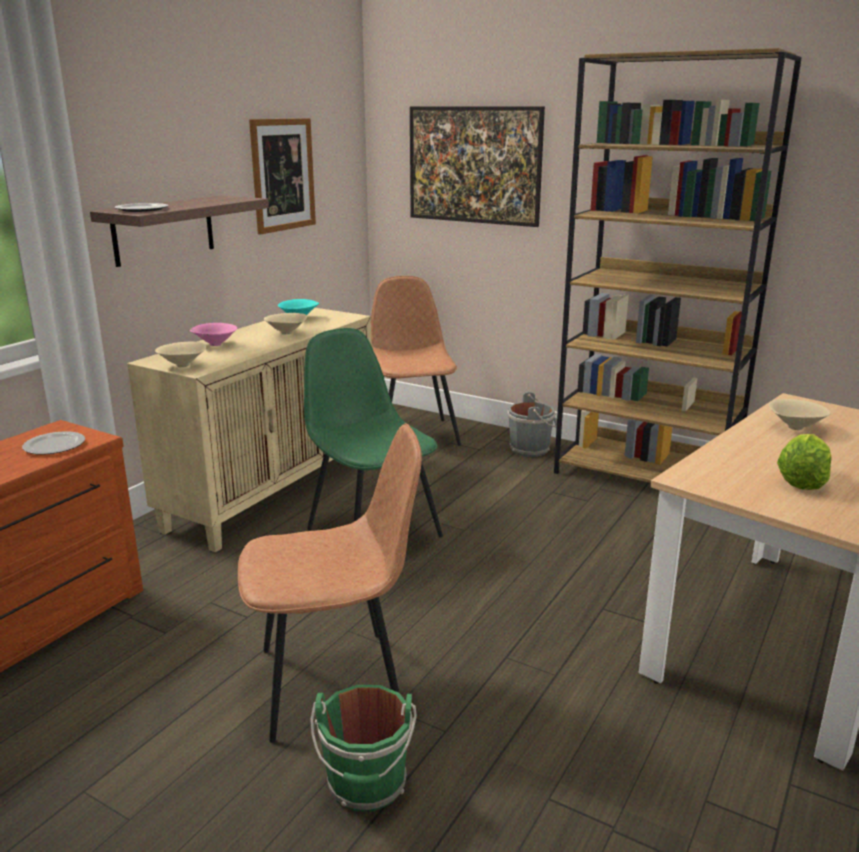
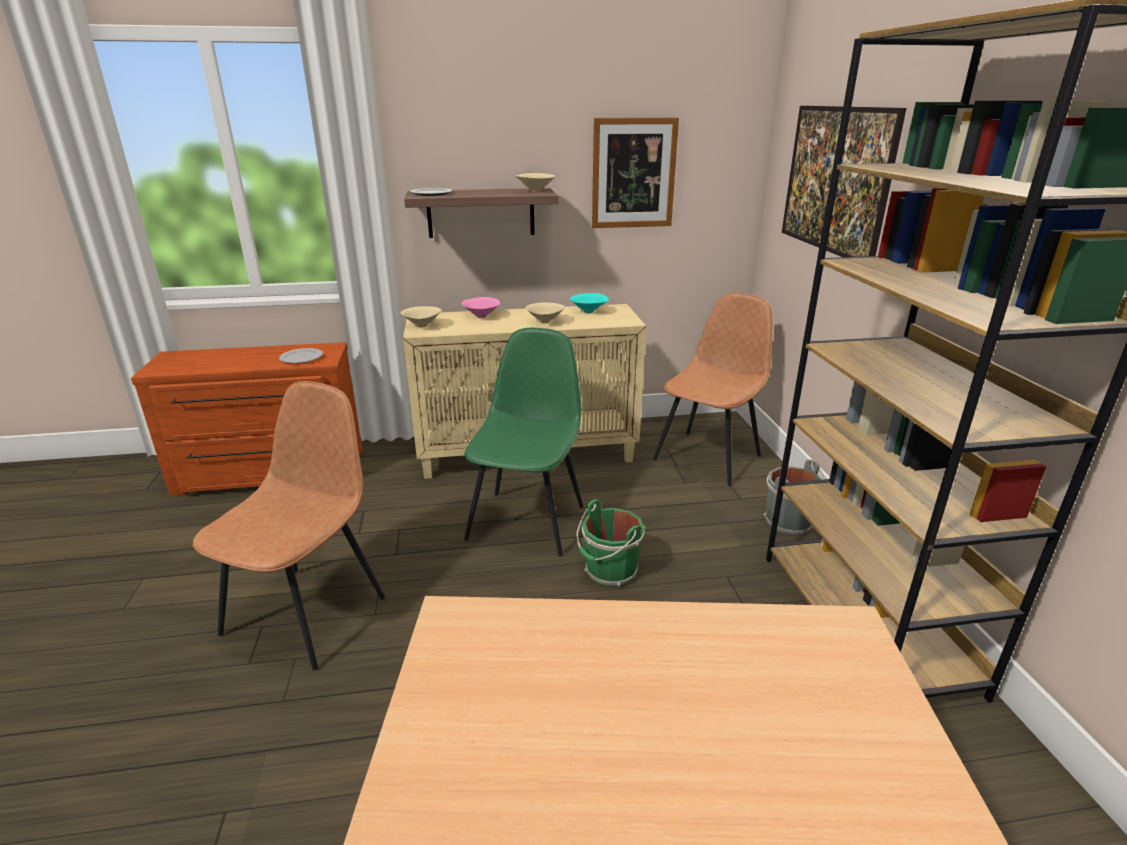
camera: 50 degrees right, 5 degrees up
brown chair [238,423,422,743] -> brown chair turned 105 degrees counterclockwise [193,381,385,671]
green bucket [310,685,417,811] -> green bucket moved to [576,499,646,587]
beige bowl [769,399,830,430] -> beige bowl moved to [515,173,555,192]
lettuce [777,434,832,490] -> none

